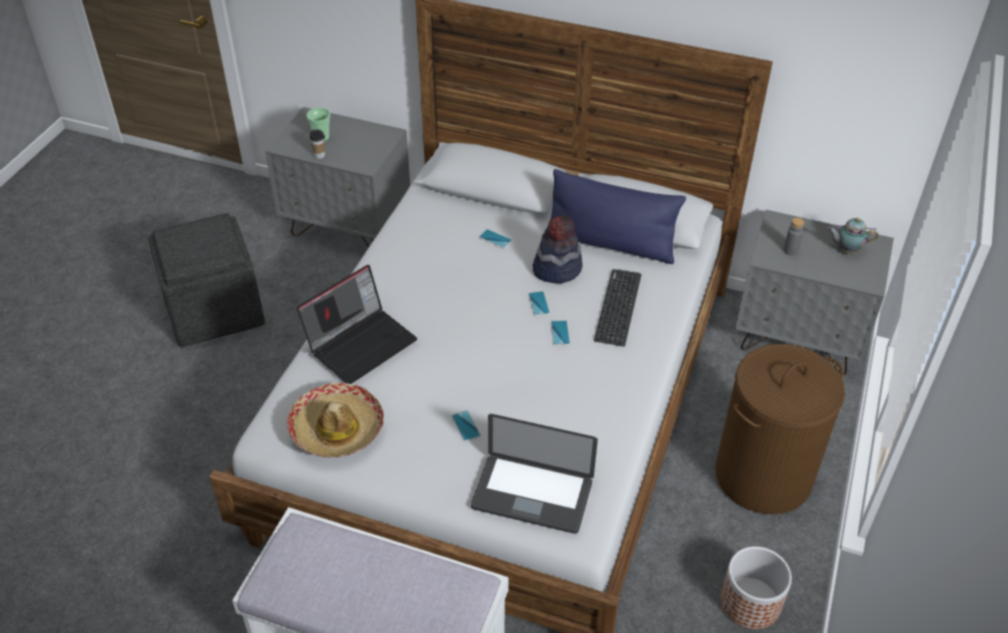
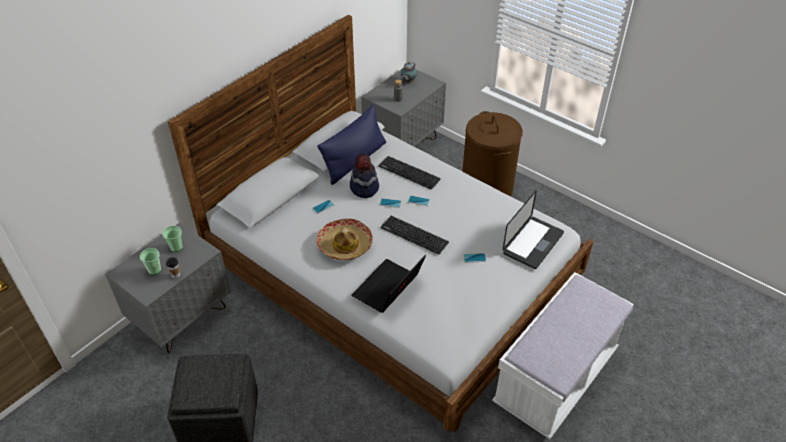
camera: 70 degrees left, 0 degrees up
hat [287,383,384,457] -> hat moved to [316,218,373,260]
laptop [297,265,417,384] -> laptop turned 120 degrees counterclockwise [351,254,426,313]
planter [721,546,792,629] -> none
none -> cup [163,226,183,252]
none -> keyboard [380,216,449,255]

